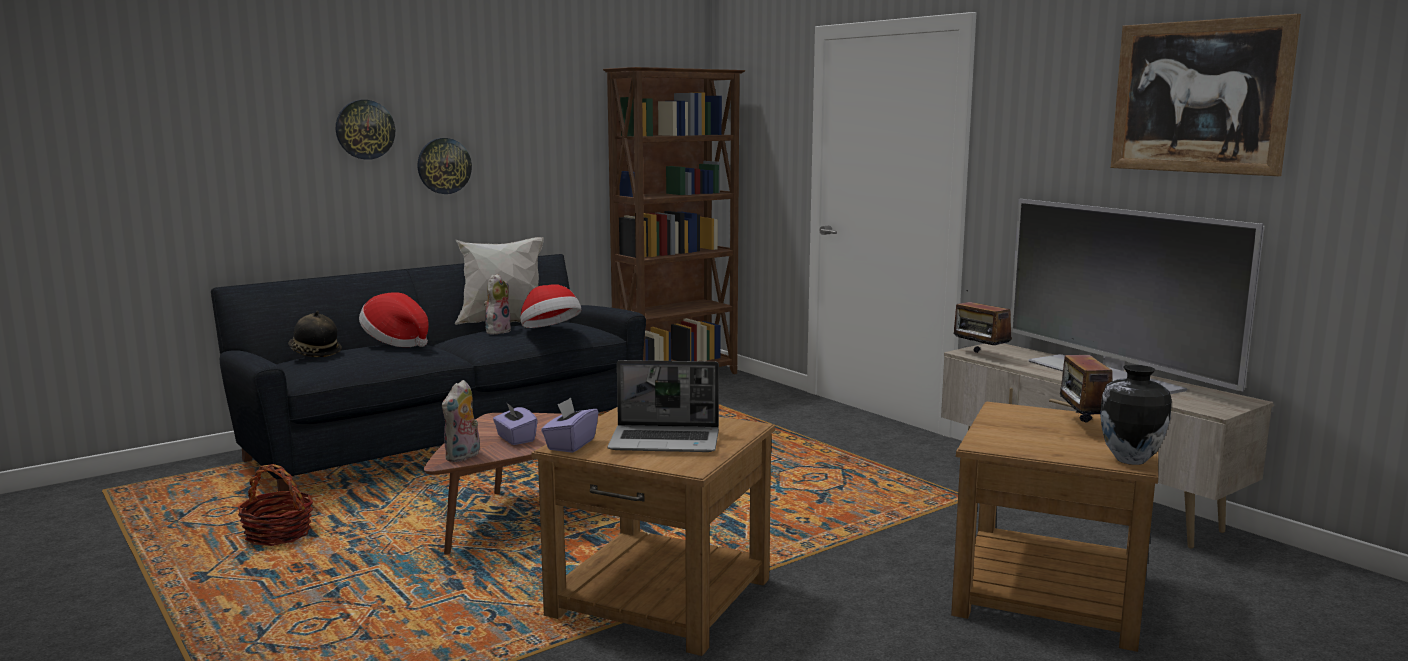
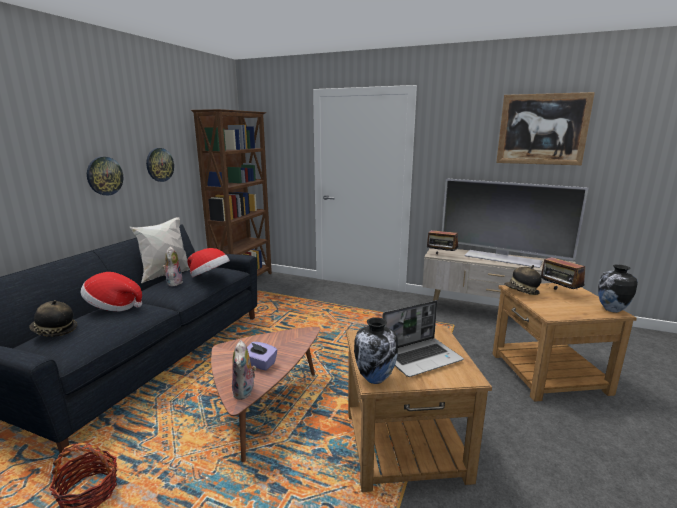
camera: 30 degrees left, 5 degrees up
wall clock [336,100,395,160] -> wall clock moved to [146,148,174,182]
purple tissue box [541,397,598,453] -> vase [354,317,398,384]
none -> hat [504,265,542,295]

